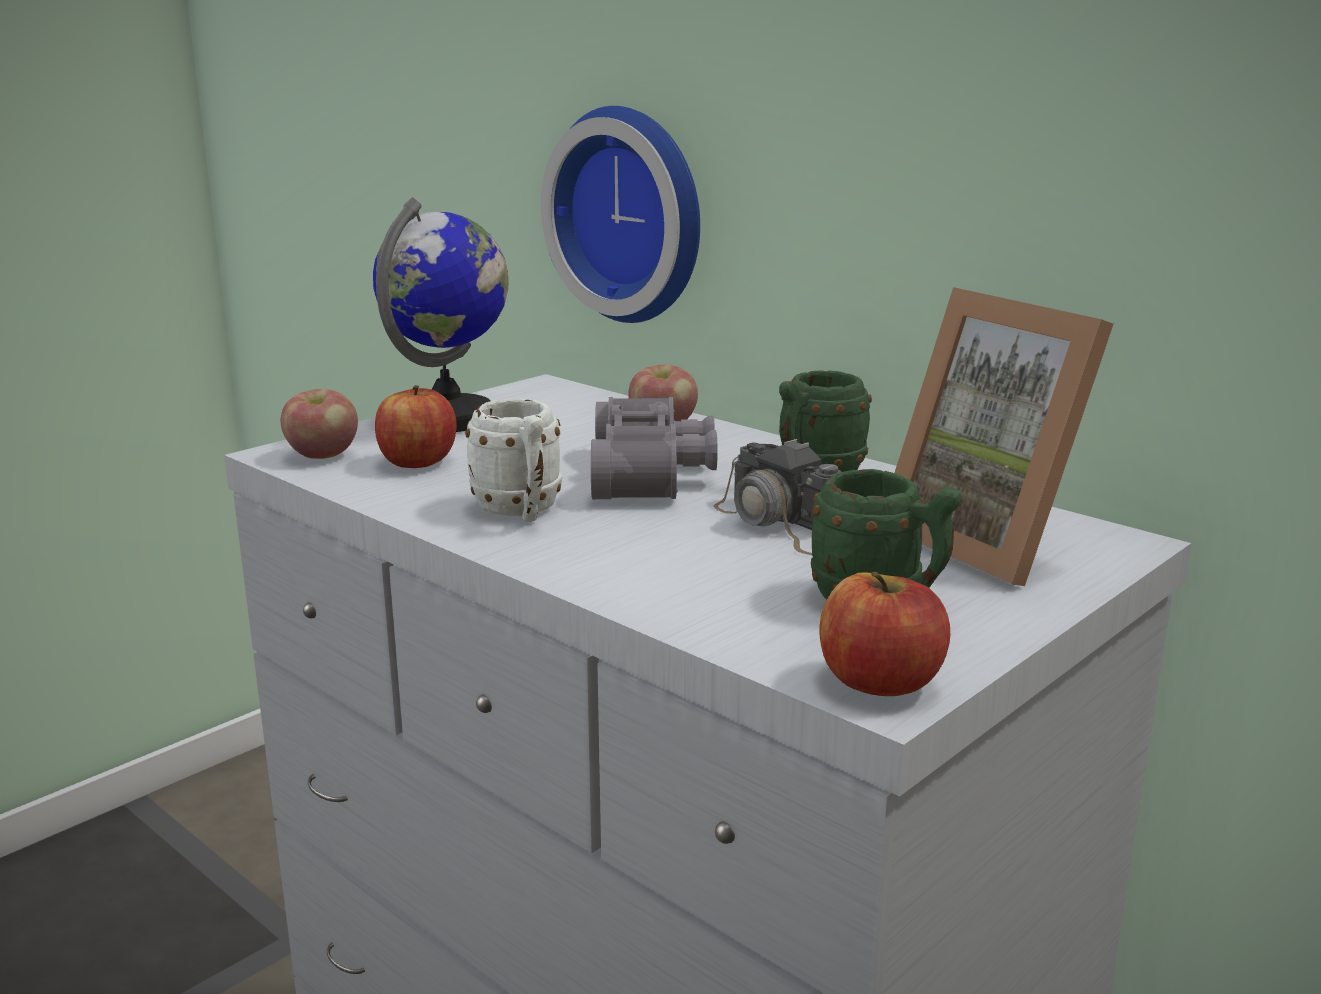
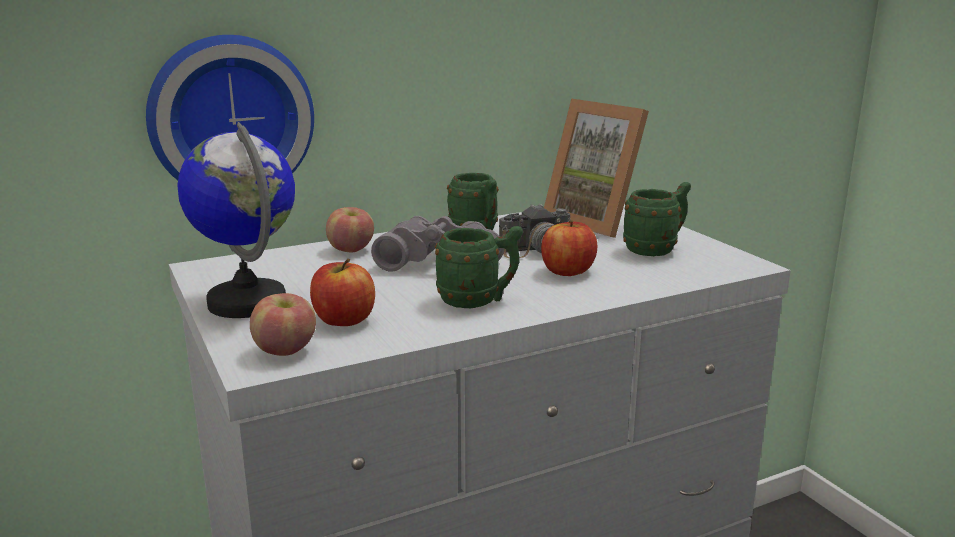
camera: 70 degrees left, 0 degrees up
white mug [465,399,562,522] -> green mug [435,226,523,308]
apple [819,572,950,696] -> apple moved to [541,220,597,276]
picture frame [895,287,1113,586] -> picture frame turned 60 degrees clockwise [544,99,649,238]

